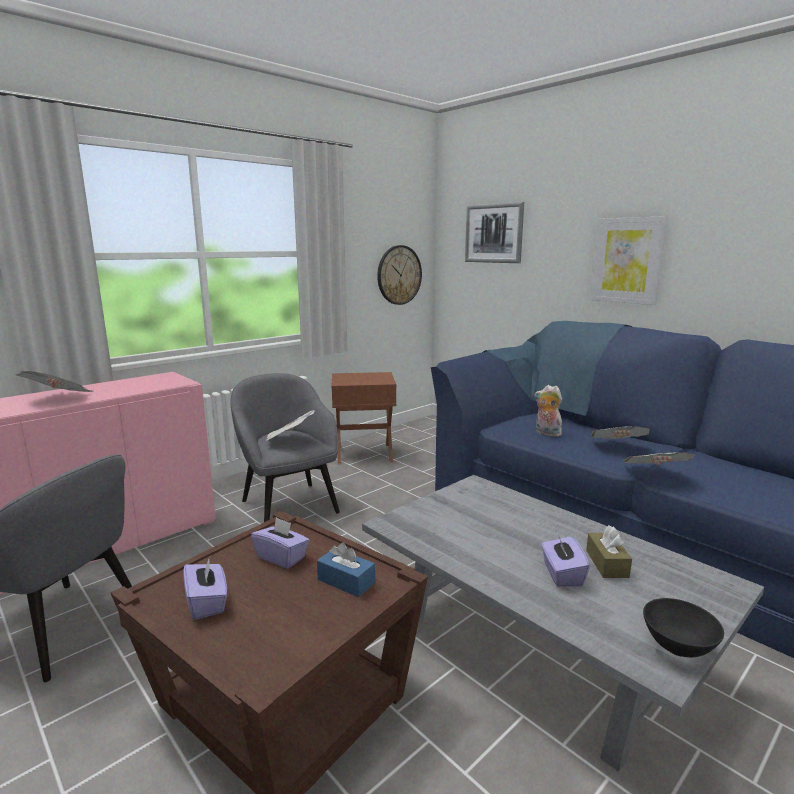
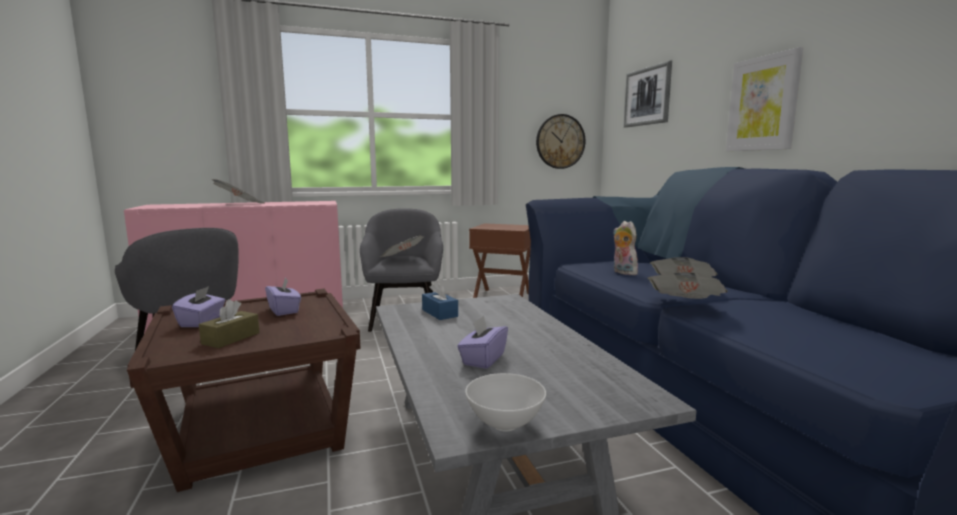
camera: 25 degrees right, 5 degrees down
blue tissue box [317,543,375,597] -> blue tissue box moved to [422,281,458,320]
brown tissue box [586,525,632,578] -> brown tissue box moved to [199,299,260,348]
black bowl [643,598,724,657] -> white bowl [465,373,546,432]

